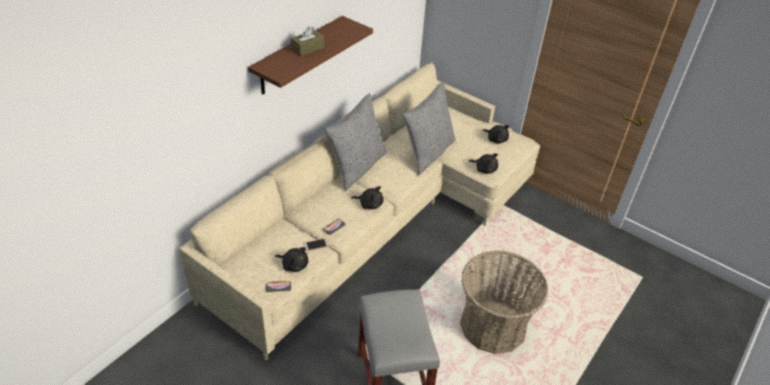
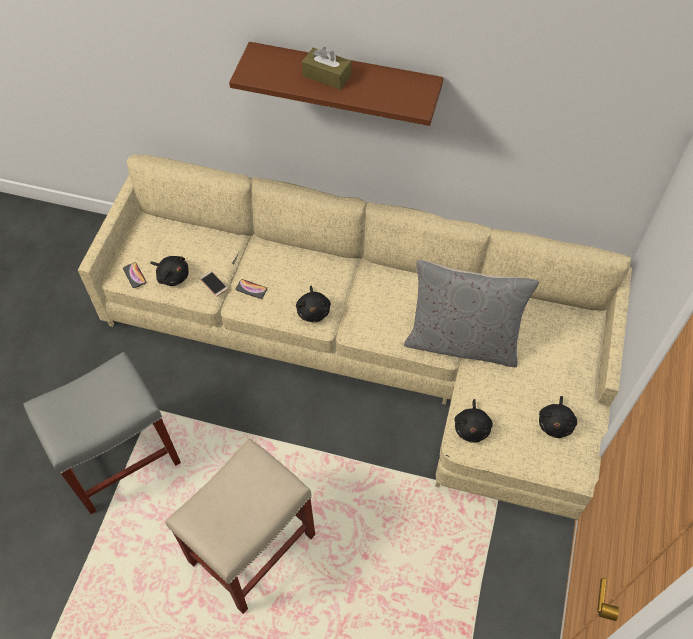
camera: 70 degrees right, 15 degrees up
black plush toy [275,247,308,272] -> black plush toy turned 60 degrees counterclockwise [150,256,189,286]
grey pillow [325,93,387,191] -> none
basket [460,250,548,354] -> beige stool [166,438,315,614]

